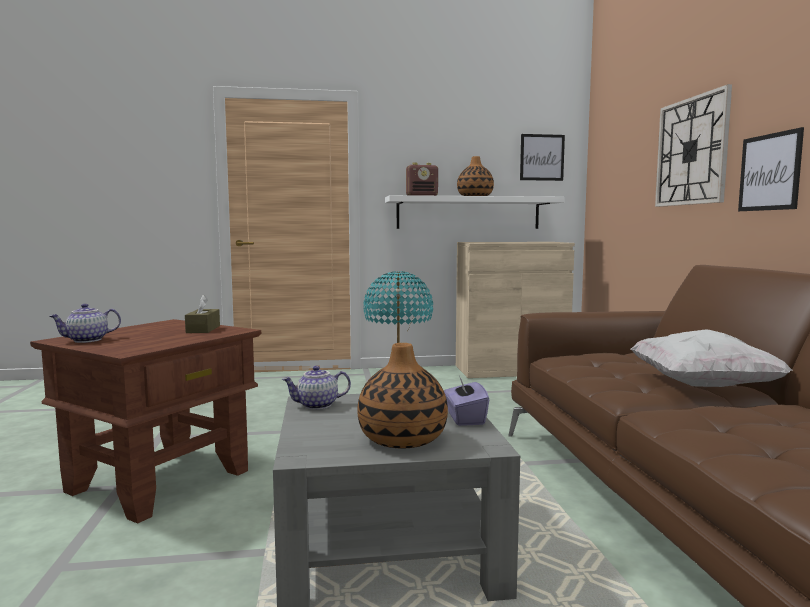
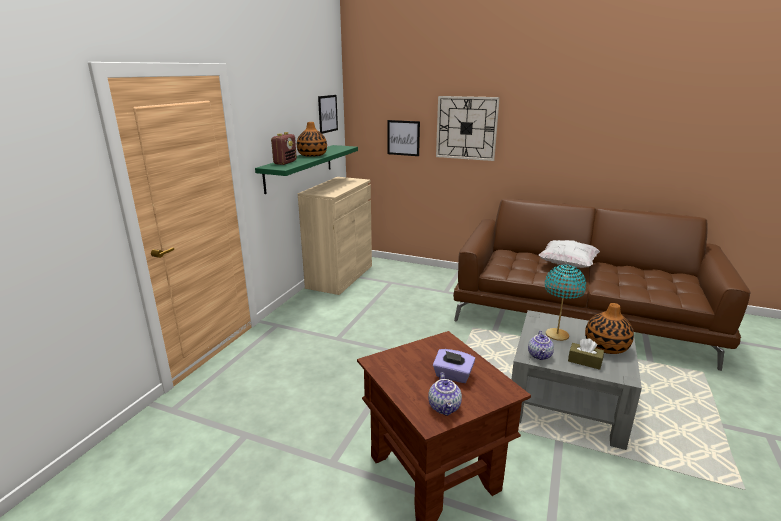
camera: 60 degrees left, 15 degrees up
brown tissue box [185,295,220,333] -> brown tissue box moved to [568,338,604,370]
white shelf [385,195,565,229] -> green shelf [255,145,358,194]
purple tissue box [444,376,489,426] -> purple tissue box moved to [433,349,475,383]
picture [738,127,804,211] -> picture moved to [388,120,420,156]

